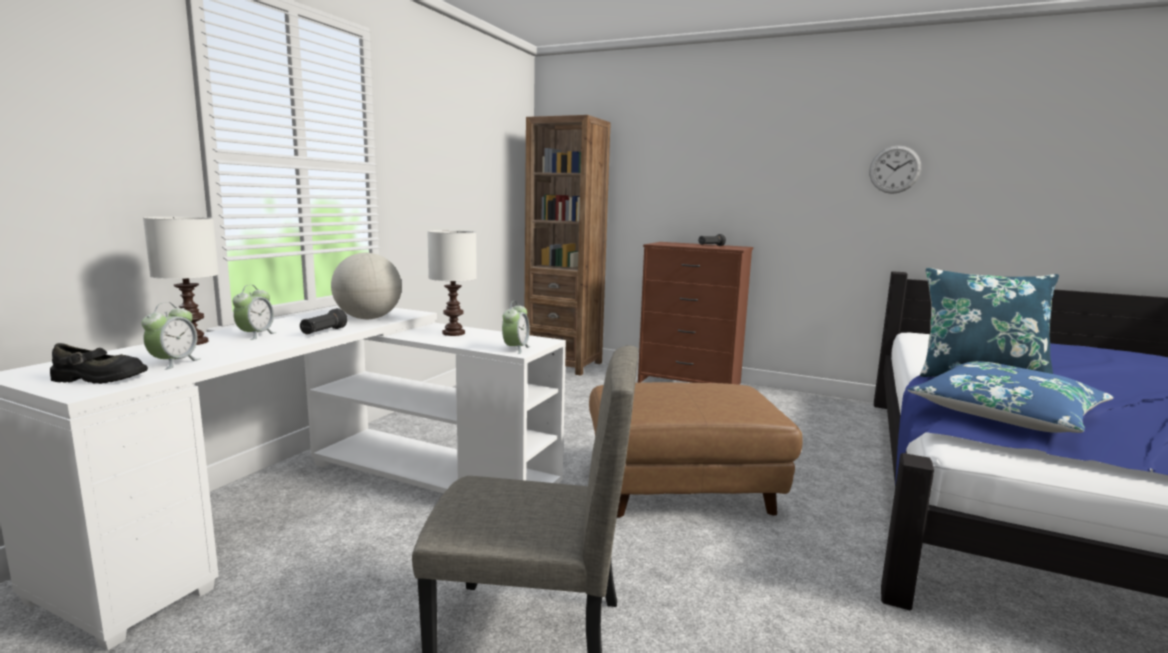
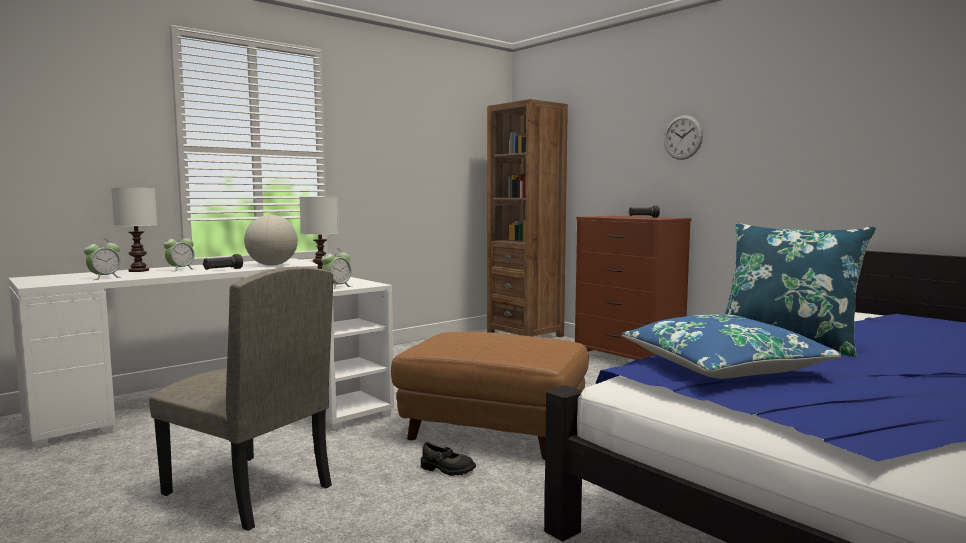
camera: 25 degrees right, 5 degrees down
black shoe [50,343,148,384] -> black shoe moved to [421,442,476,476]
wall clock [869,146,921,194] -> wall clock moved to [664,115,703,160]

